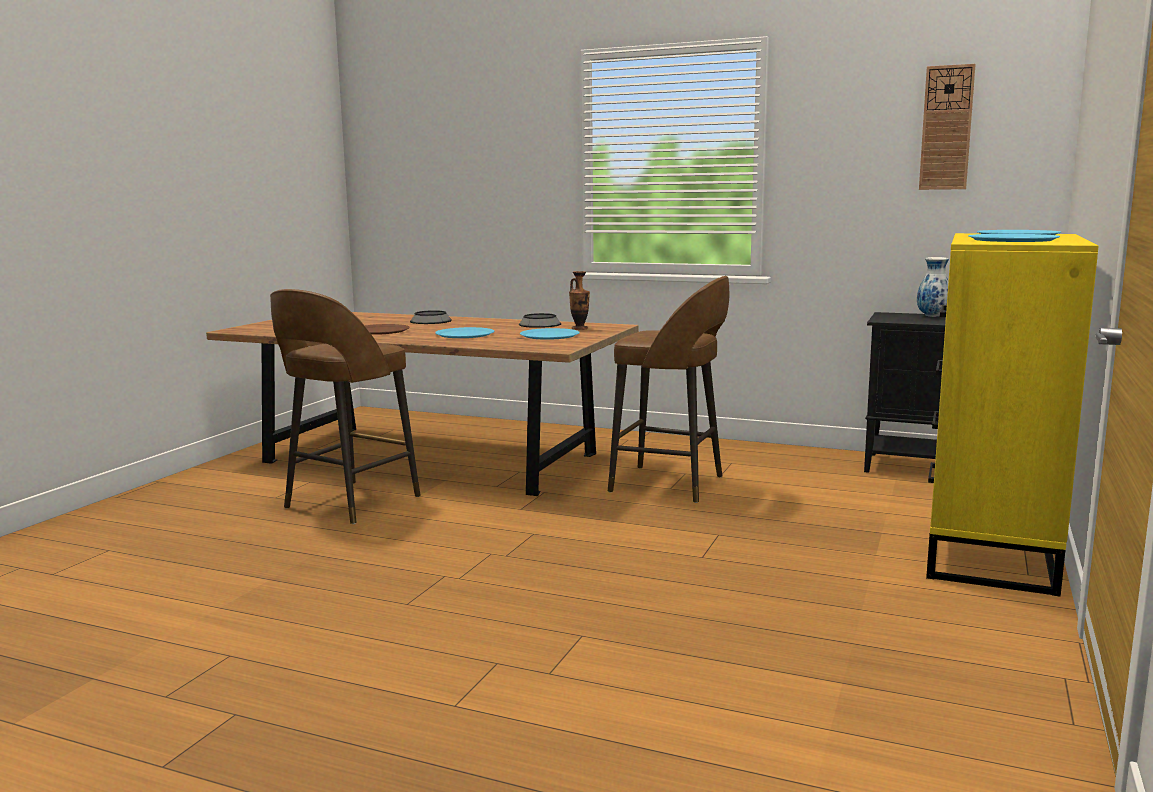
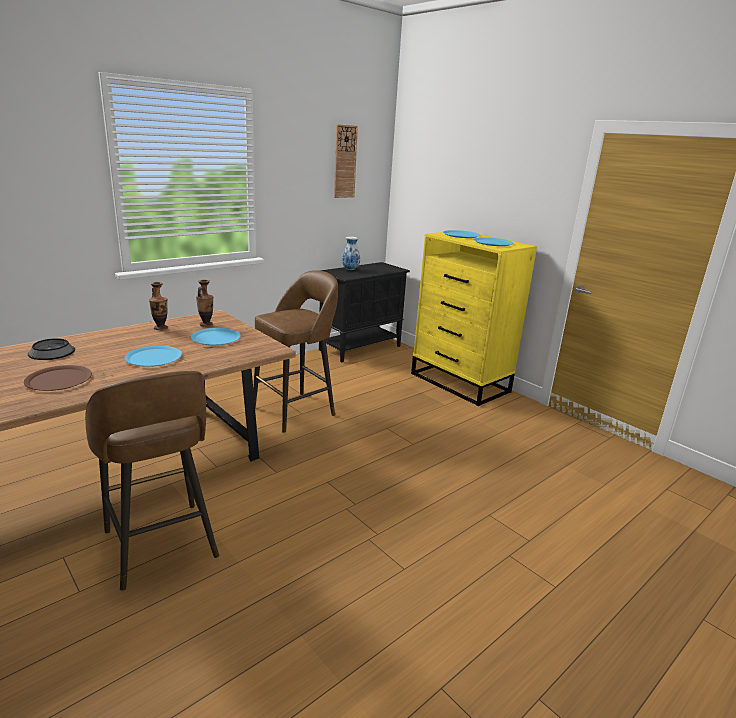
camera: 65 degrees left, 10 degrees up
bowl [519,313,561,328] -> vase [149,282,168,330]

